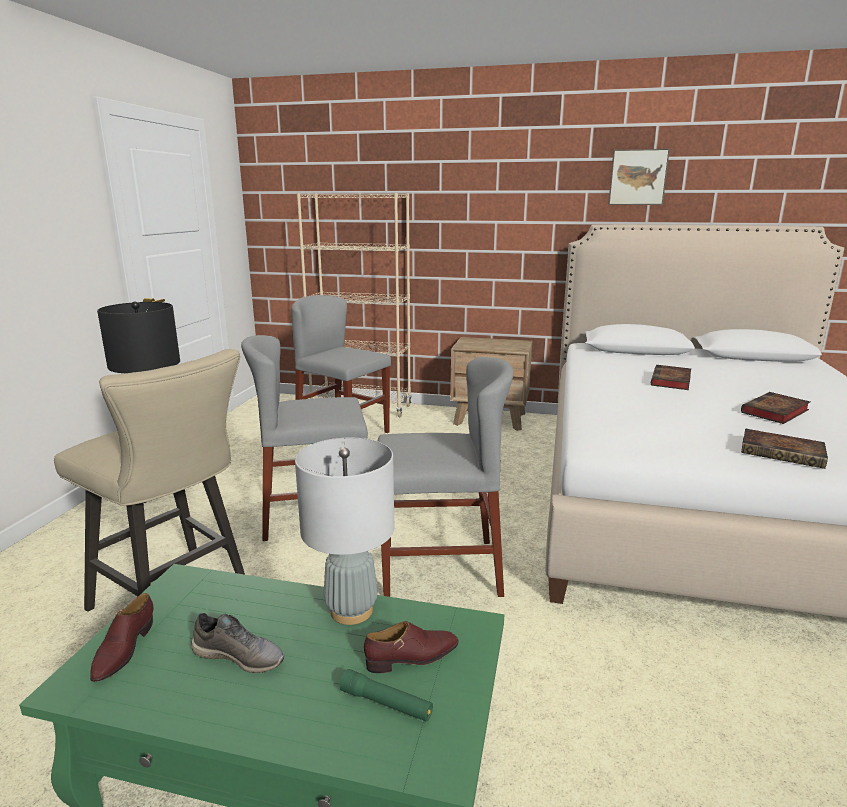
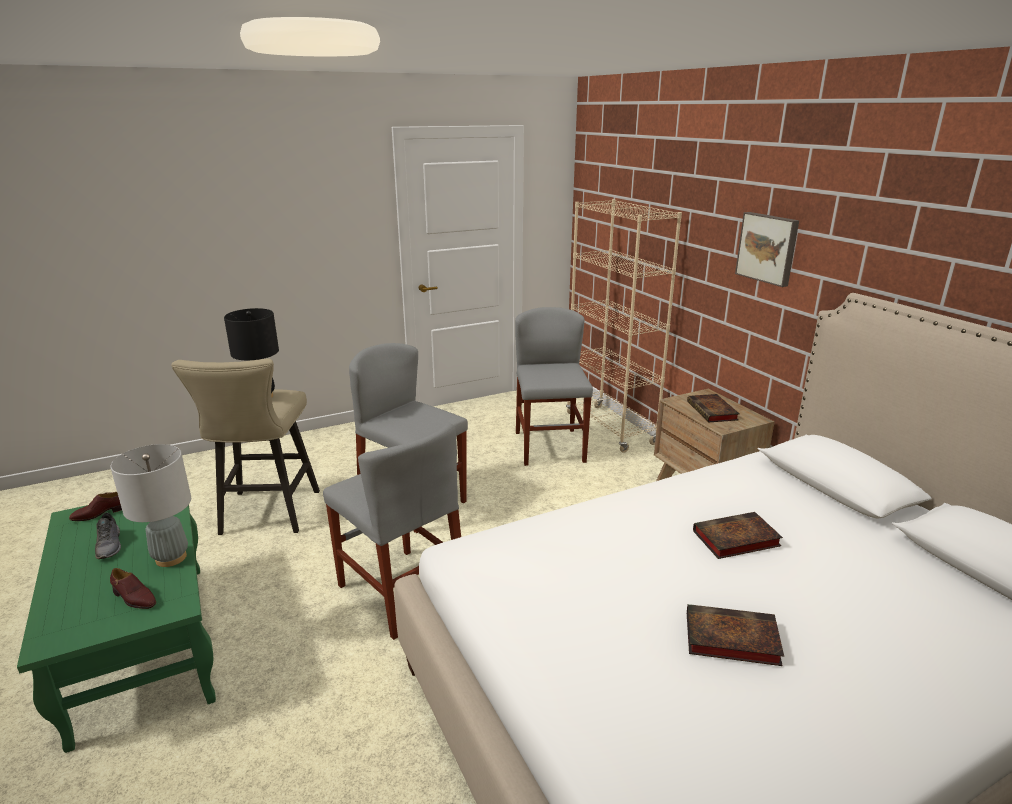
camera: 50 degrees right, 5 degrees up
green flashlight [340,669,433,722] -> none
picture [608,149,670,205] -> picture moved to [735,212,799,287]
book [741,428,828,469] -> book moved to [687,394,739,422]

